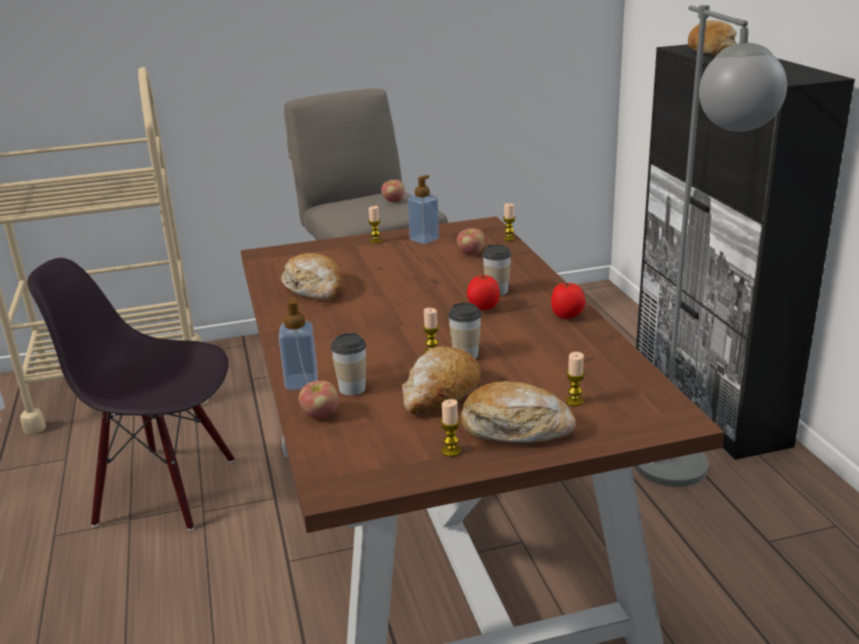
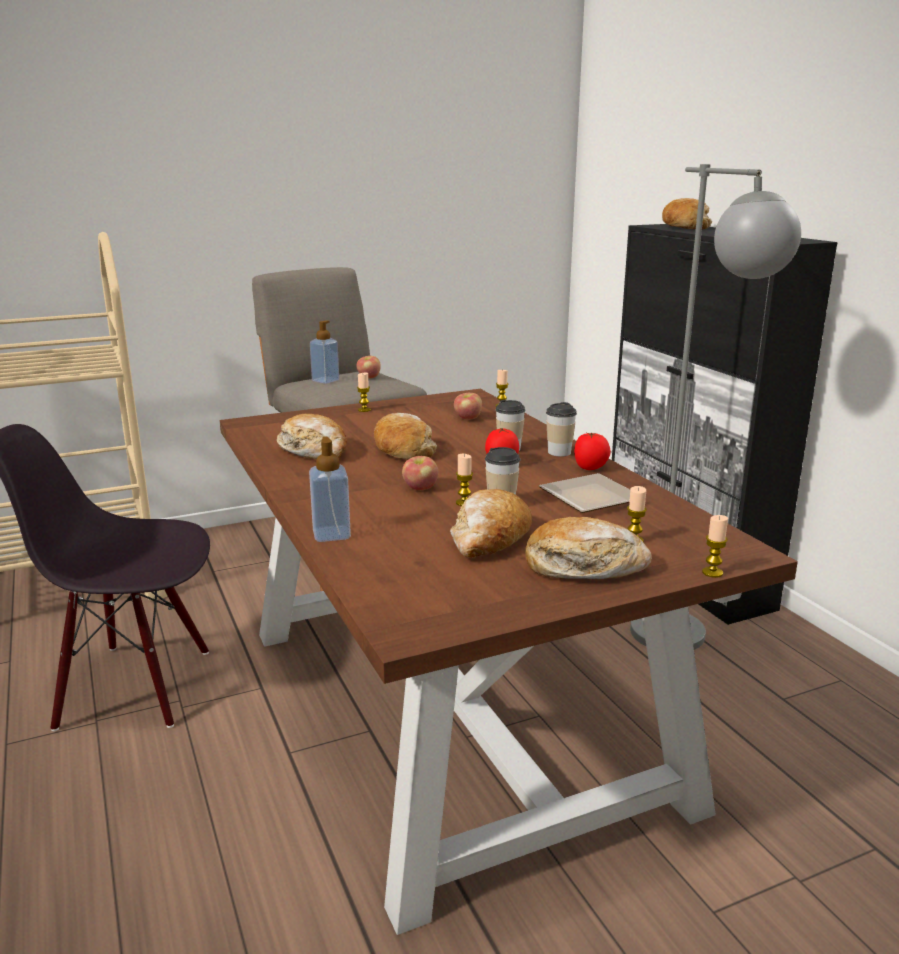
camera: 10 degrees left, 5 degrees down
apple [299,380,338,419] -> apple moved to [402,456,439,490]
cup [331,332,366,396] -> cup moved to [546,402,577,457]
soap dispenser [408,175,439,244] -> soap dispenser moved to [310,320,339,384]
candle [440,399,461,457] -> candle moved to [702,515,728,578]
none -> bread [374,413,437,460]
none -> plate [539,473,630,513]

